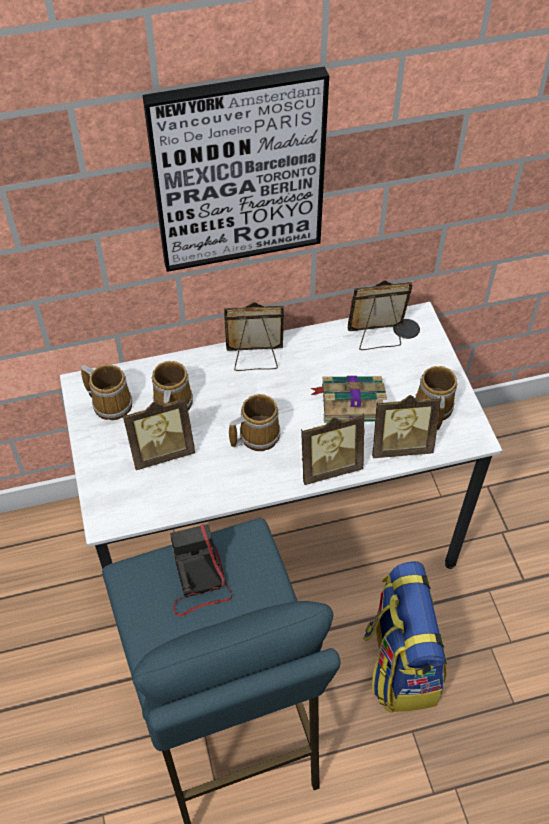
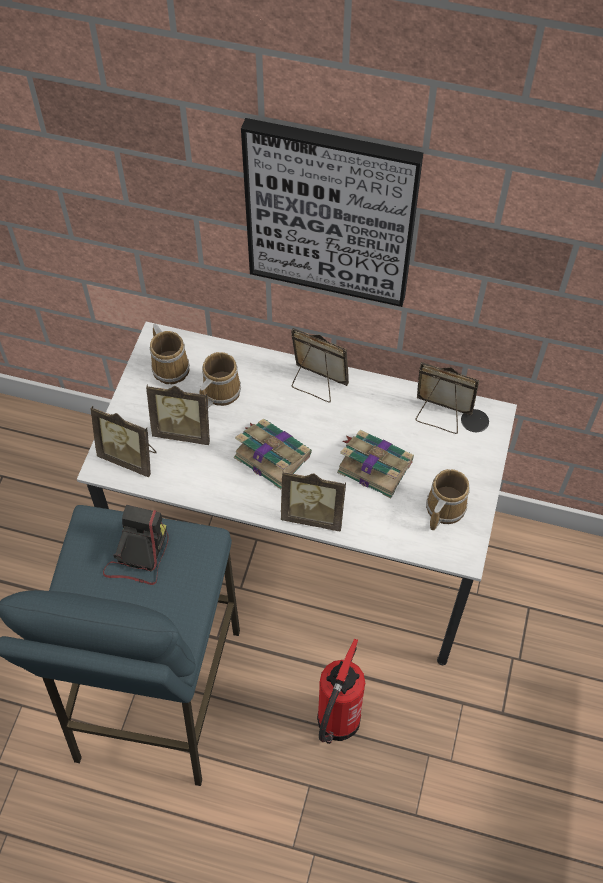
camera: 30 degrees right, 5 degrees up
mug [229,394,280,451] -> book [234,419,312,489]
backpack [363,561,447,713] -> fire extinguisher [317,639,365,744]
picture frame [372,395,442,458] -> picture frame moved to [91,406,157,477]

